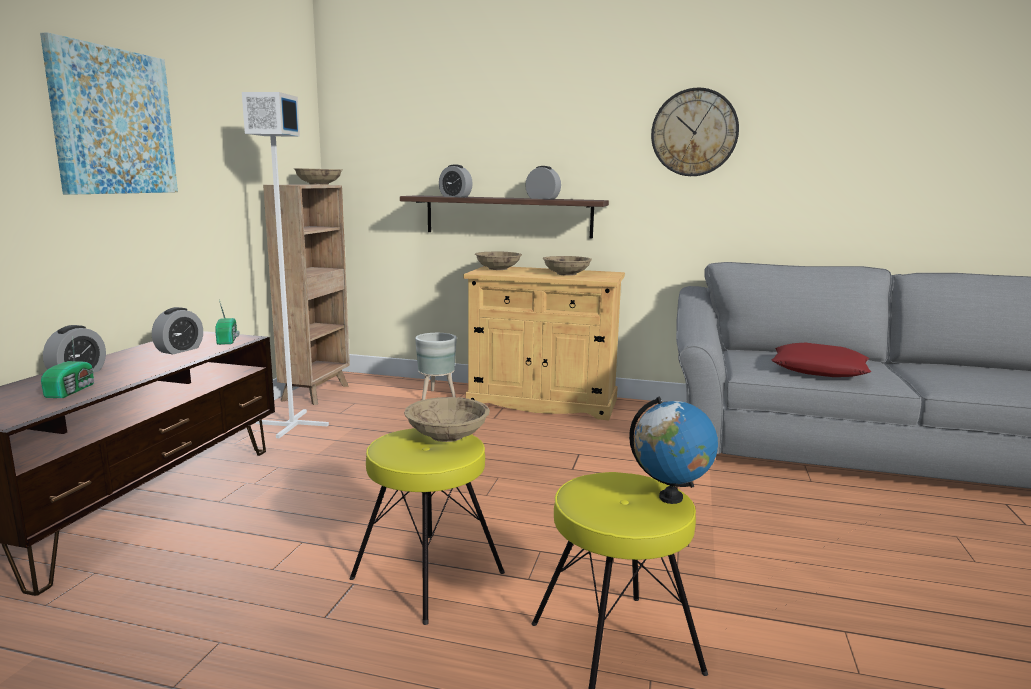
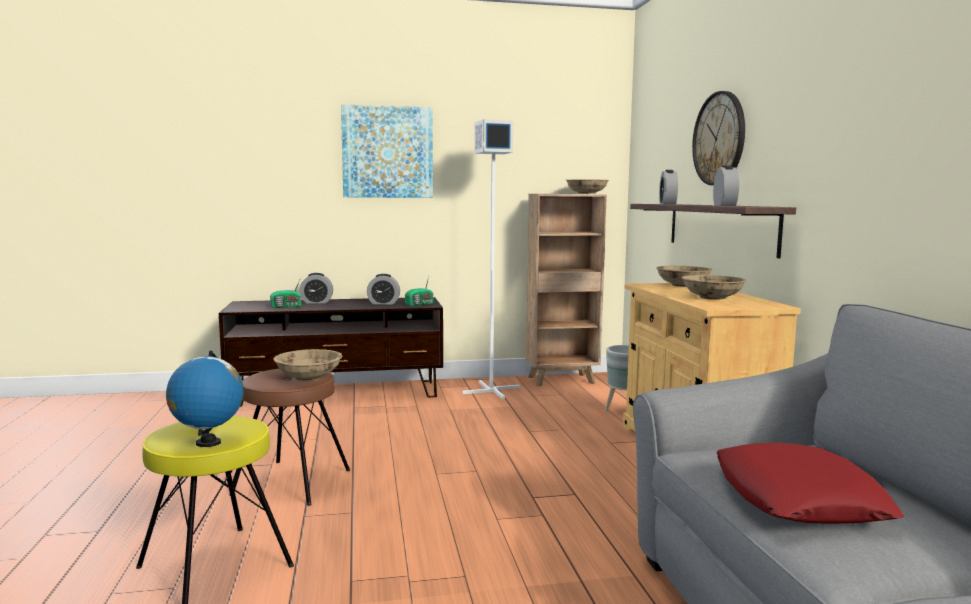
camera: 65 degrees right, 5 degrees down
yellow stool [350,428,505,625] -> brown stool [229,369,350,506]
wall clock [651,88,739,176] -> wall clock moved to [692,91,745,185]

